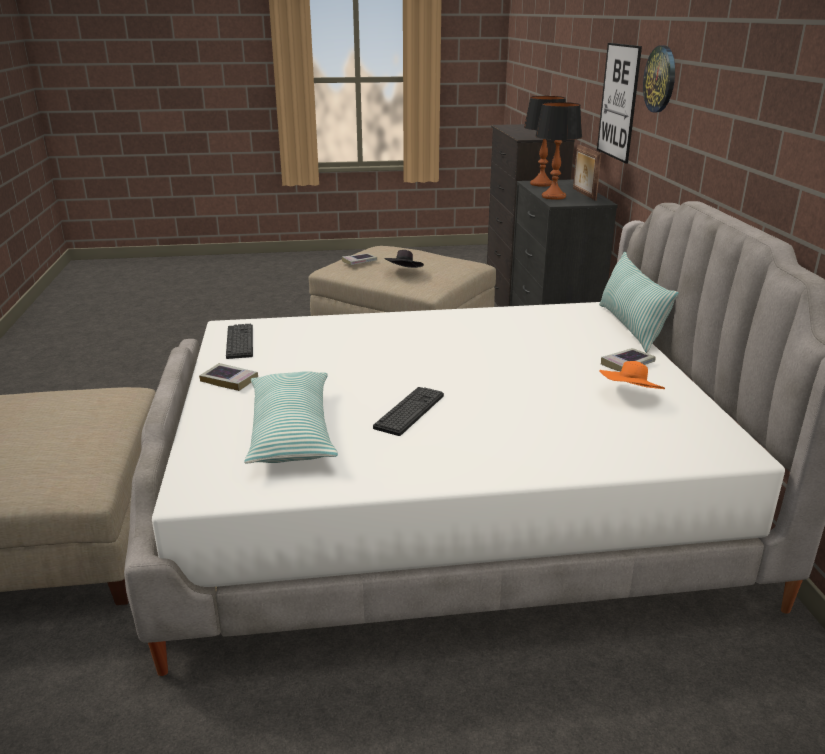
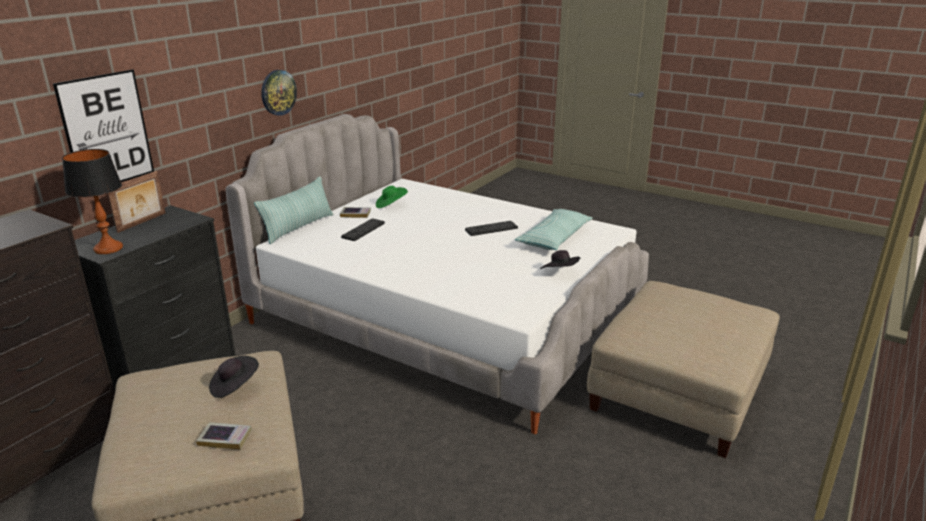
camera: 140 degrees left, 0 degrees up
book [199,363,258,391] -> black hat [540,250,580,269]
keyboard [226,324,253,359] -> keyboard moved to [341,218,385,241]
table lamp [535,102,582,200] -> none
orange hat [599,361,665,389] -> green hat [376,186,408,208]
wall clock [643,46,675,112] -> wall clock moved to [261,70,297,116]

